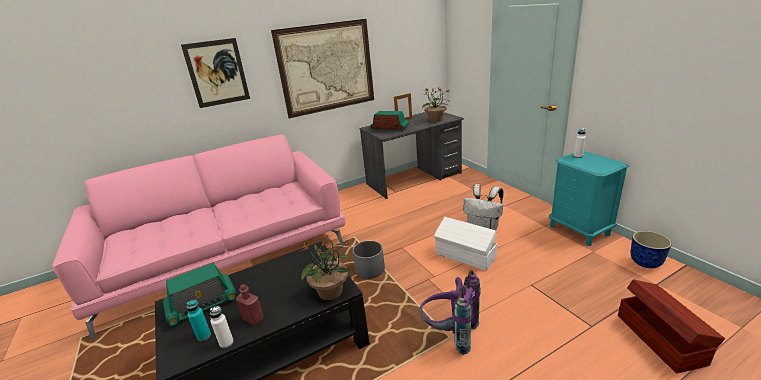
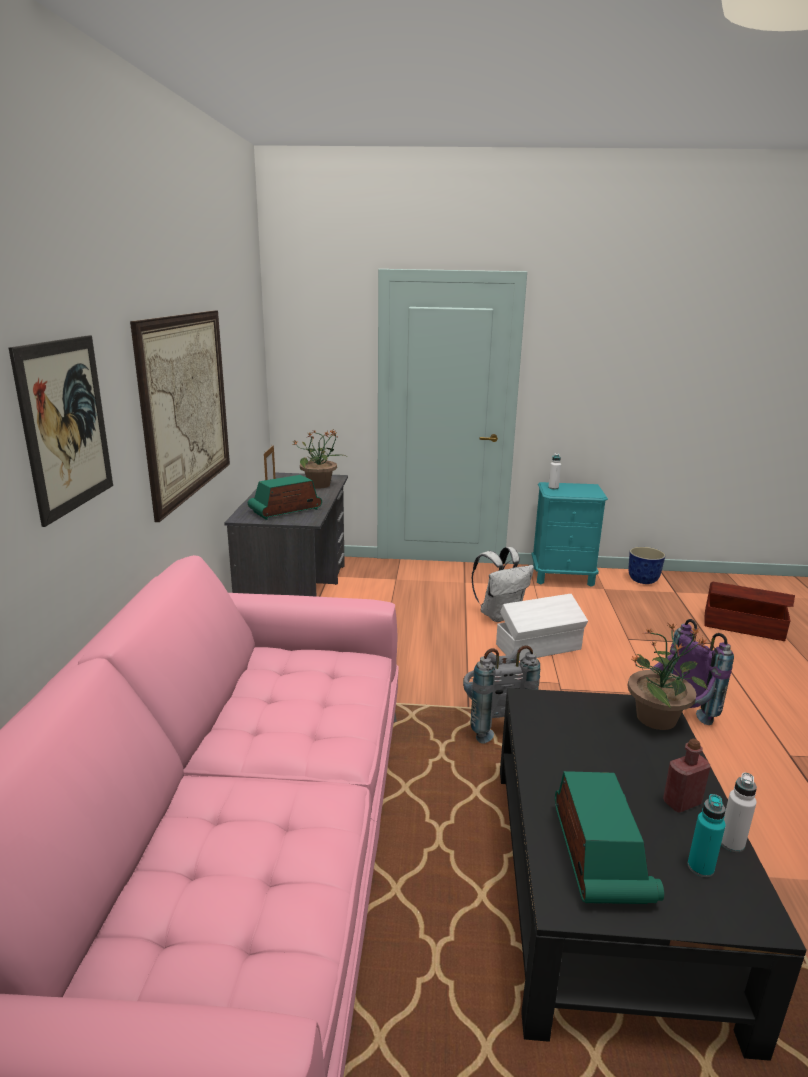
camera: 60 degrees left, 5 degrees down
grey planter [353,241,385,279] -> grey backpack [463,645,540,744]

